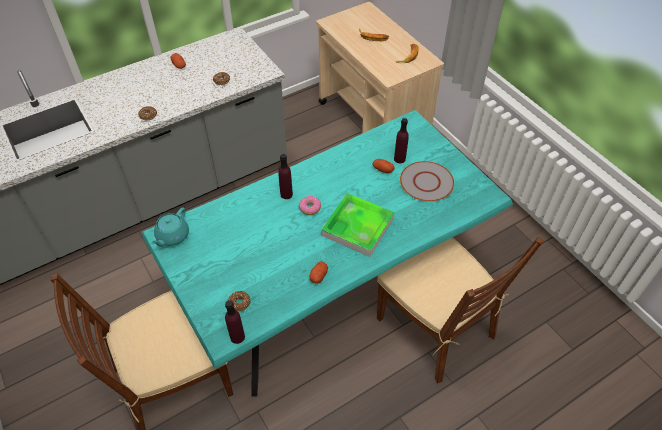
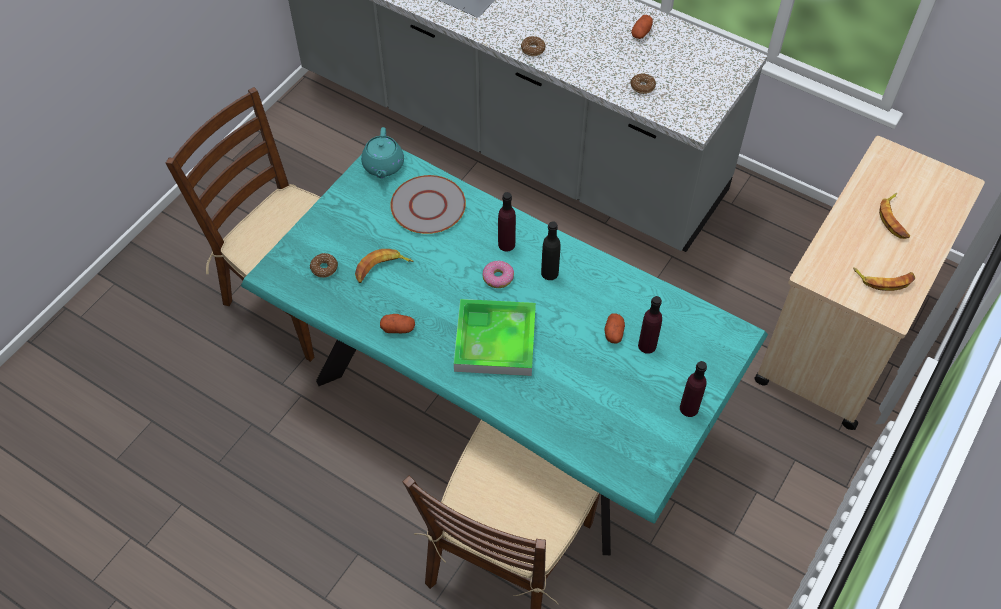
camera: 65 degrees right, 5 degrees up
turquoise teapot [151,208,189,246] -> turquoise teapot turned 90 degrees counterclockwise [361,127,404,178]
purple bottle [225,300,245,344] -> purple bottle moved to [680,361,707,417]
grey plate [400,161,454,202] -> grey plate moved to [390,175,466,234]
none -> banana [355,249,414,283]
none -> black bottle [541,221,561,280]

